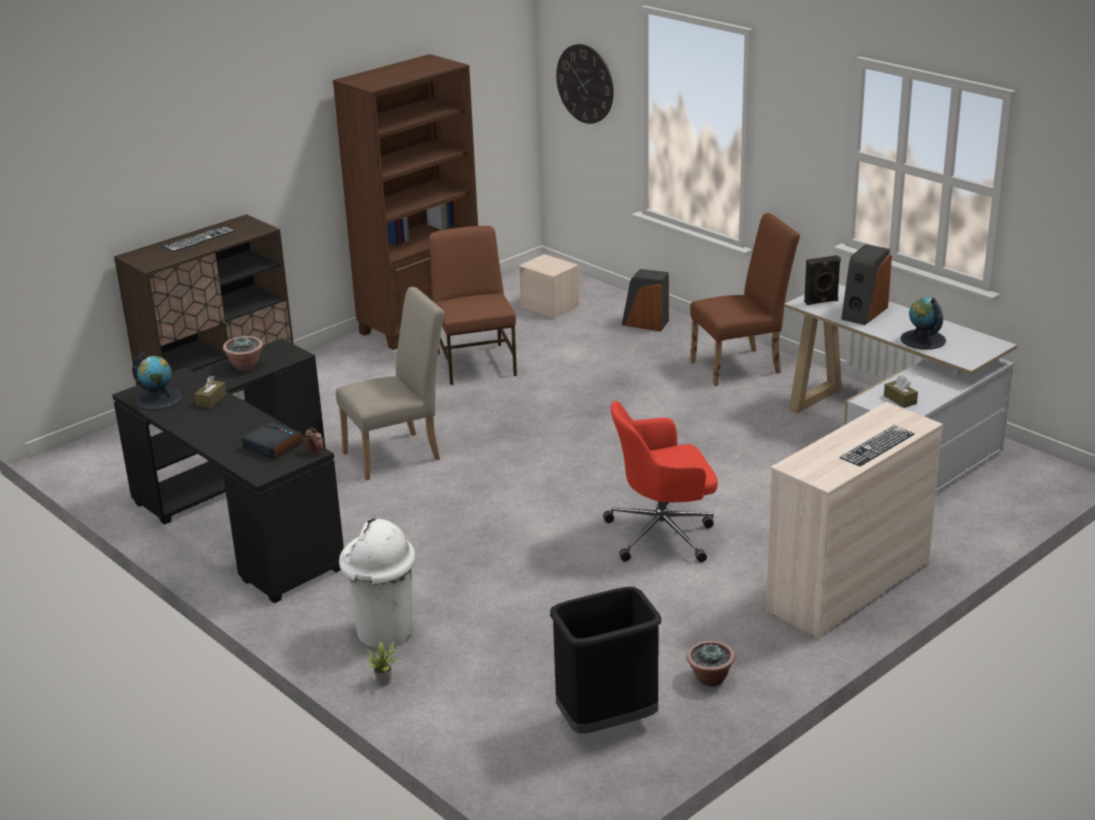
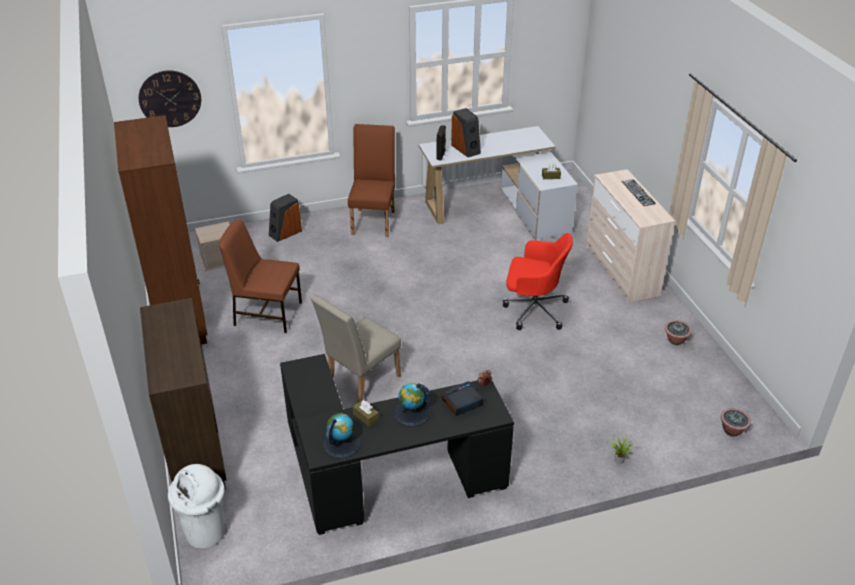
camera: 65 degrees left, 10 degrees up
keyboard [163,226,234,252] -> none
potted plant [223,336,263,371] -> potted plant moved to [721,408,751,437]
beige chair [336,287,444,480] -> beige chair turned 135 degrees counterclockwise [311,294,401,402]
white trash can [339,518,416,648] -> white trash can moved to [168,464,225,549]
black trash can [550,587,661,733] -> none
red office chair [603,401,718,562] -> red office chair turned 90 degrees counterclockwise [503,233,573,330]
globe [900,297,946,350] -> globe moved to [394,383,430,427]

